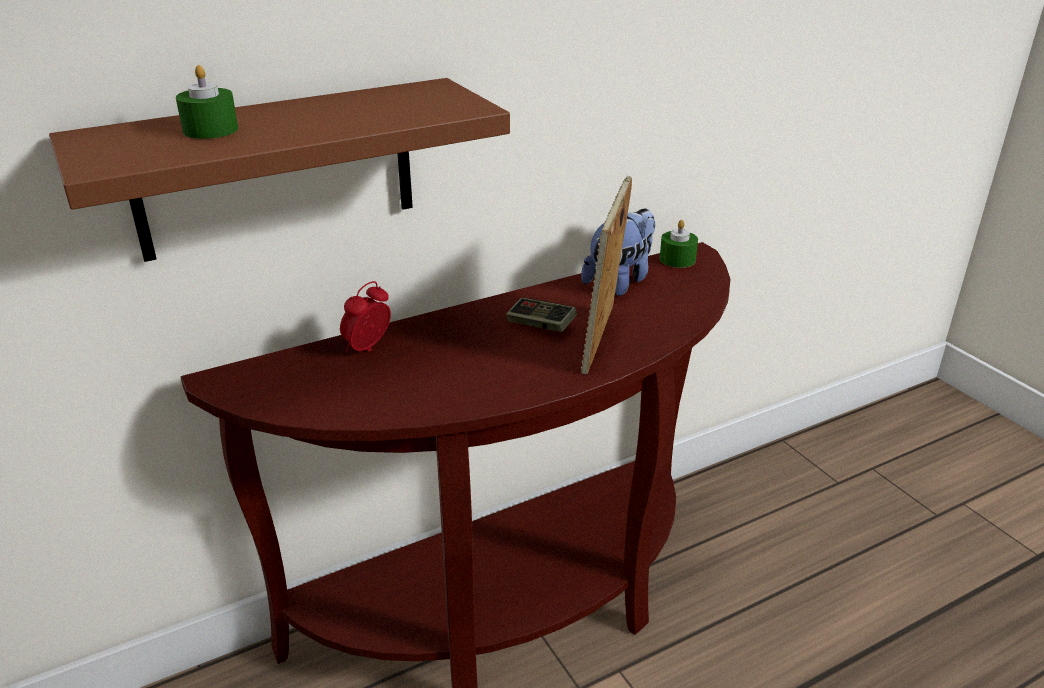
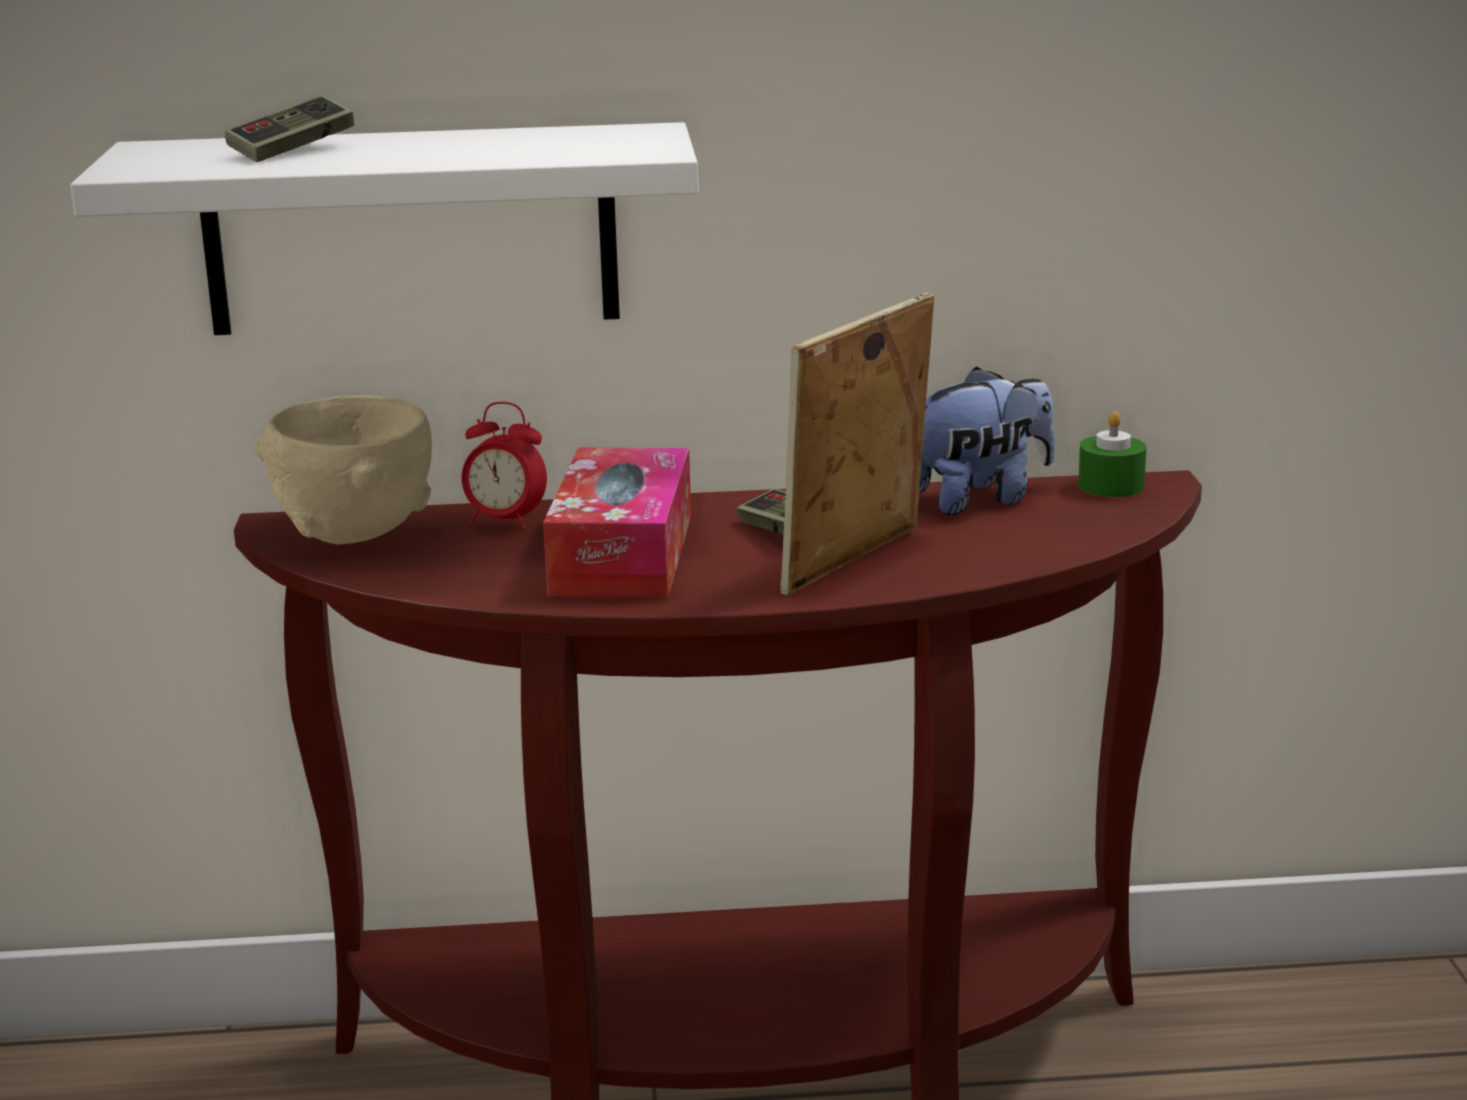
camera: 25 degrees right, 10 degrees down
brown shelf [49,78,510,262] -> white shelf [70,122,698,335]
green candle [176,65,238,139] -> game controller [225,95,354,162]
alarm clock [340,281,391,353] -> alarm clock turned 135 degrees counterclockwise [462,402,547,530]
none -> beige bowl [256,395,432,545]
none -> tissue box [543,448,691,598]

